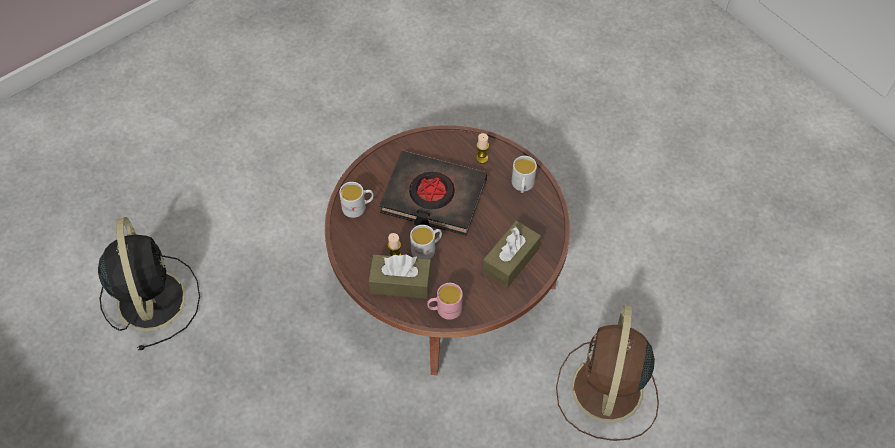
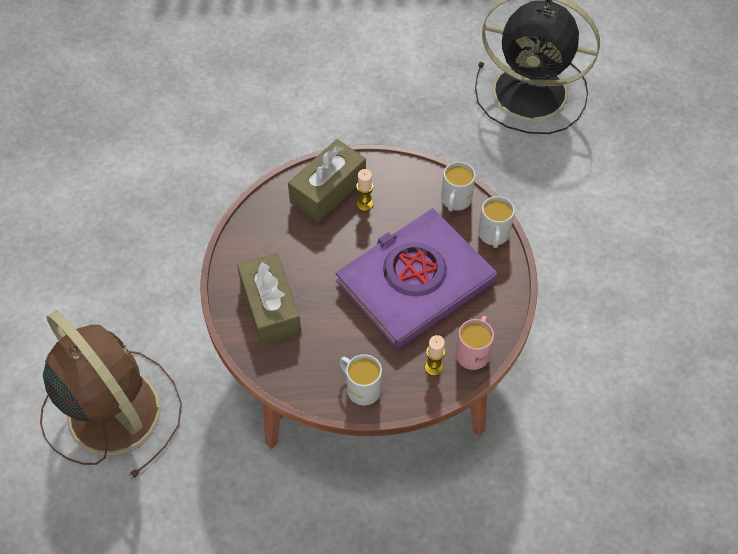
camera: 125 degrees right, 0 degrees up
black book [379,151,487,236] -> purple book [336,208,497,349]
white mug [410,225,442,259] -> white mug moved to [478,196,515,248]
pink mug [427,283,463,320] -> pink mug moved to [456,316,494,370]

